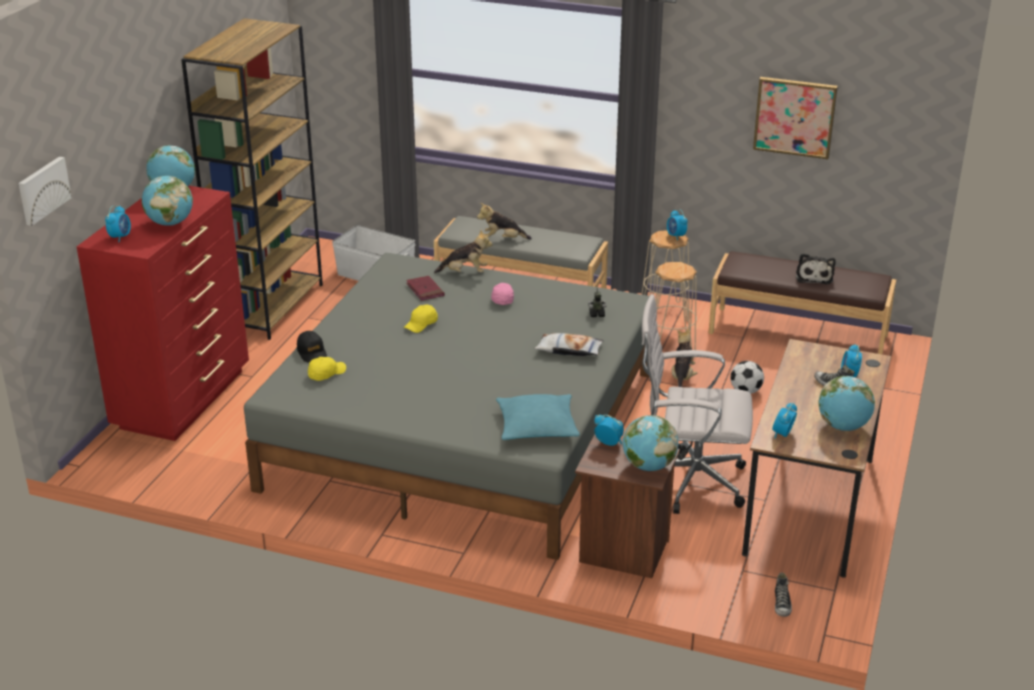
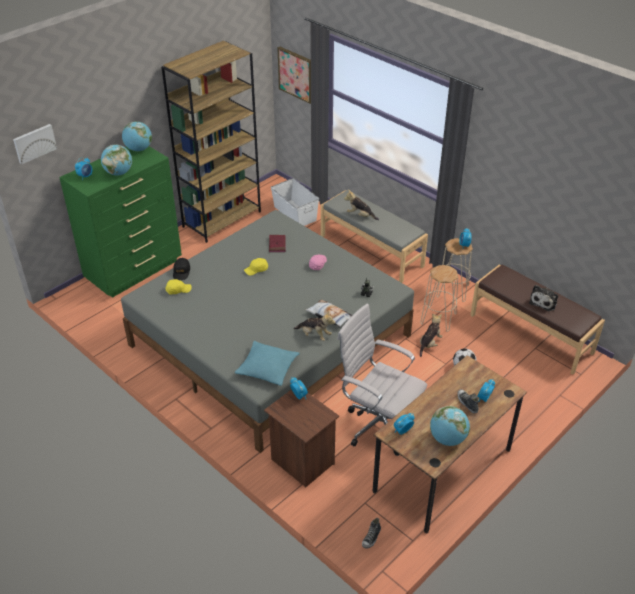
camera: 25 degrees right, 10 degrees up
red dresser [77,186,249,441] -> green dresser [59,146,182,298]
plush toy [434,230,493,273] -> plush toy moved to [294,311,336,341]
globe [623,415,678,471] -> none
picture [753,77,838,159] -> picture moved to [277,47,311,104]

